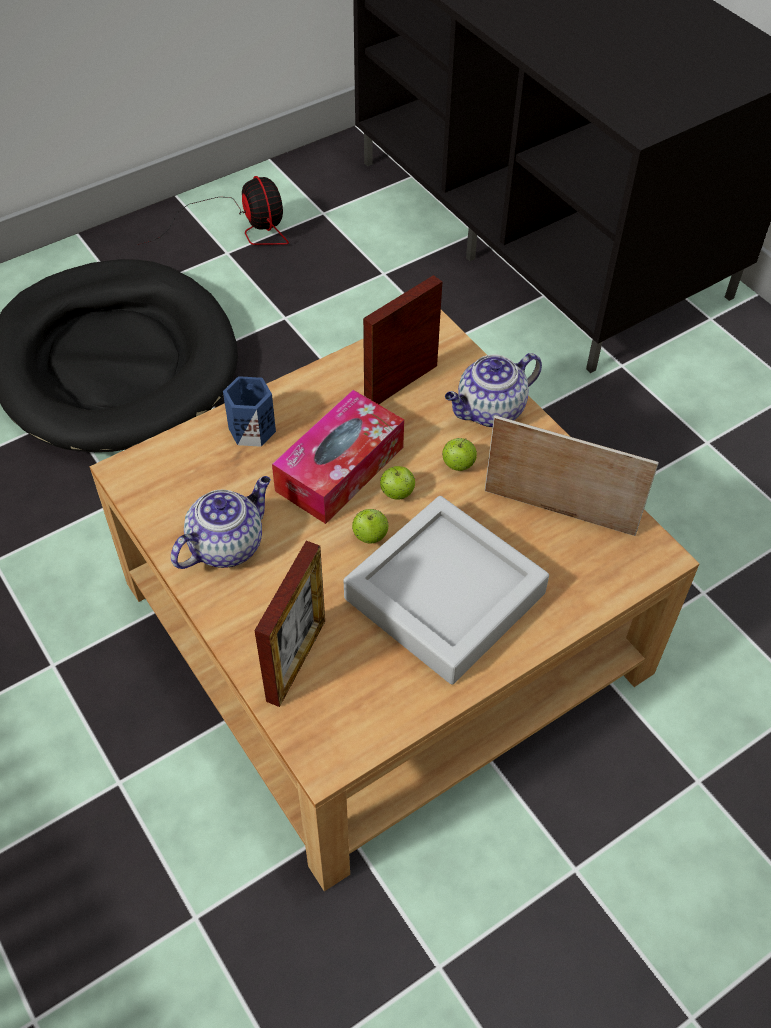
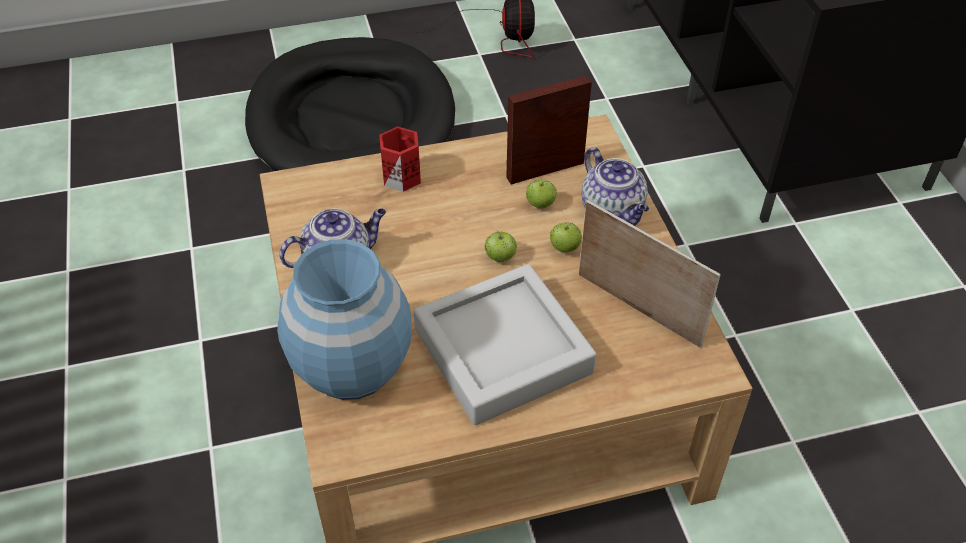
camera: 20 degrees right, 5 degrees down
blue mug [223,376,276,447] -> red mug [379,126,421,192]
picture frame [254,541,325,707] -> blue vase [277,239,411,400]
tissue box [272,390,404,524] -> none
apple [352,509,388,543] -> apple moved to [526,179,557,208]
teapot [445,353,542,428] -> teapot turned 105 degrees counterclockwise [581,147,649,226]

